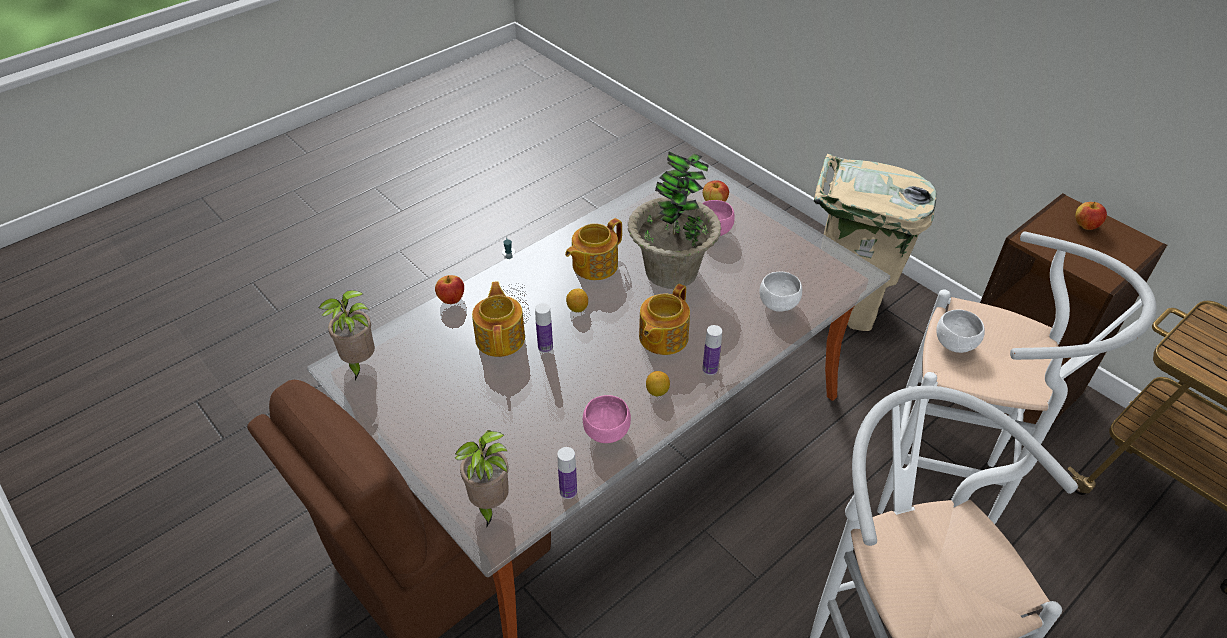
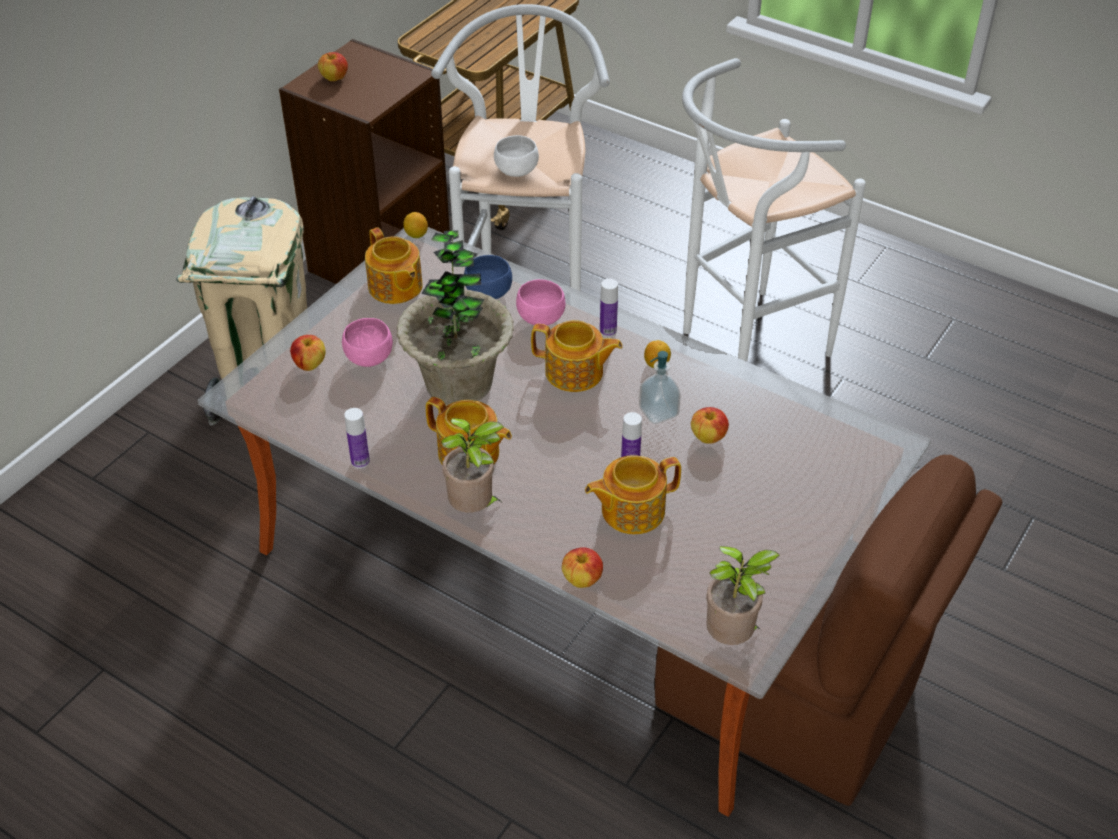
camera: 105 degrees left, 0 degrees up
potted plant [455,430,509,528] -> potted plant moved to [441,418,504,513]
soap dispenser [496,238,526,297] -> soap dispenser moved to [639,351,681,424]
bottle [557,447,577,499] -> bottle moved to [344,408,370,469]
lemon [566,288,588,312] -> lemon moved to [403,212,428,238]
pink bowl [583,395,631,443] -> pink bowl moved to [516,279,565,325]
white bowl [759,272,802,312] -> blue bowl [464,255,512,299]
none -> teapot [365,227,423,304]
none -> apple [691,407,729,444]

